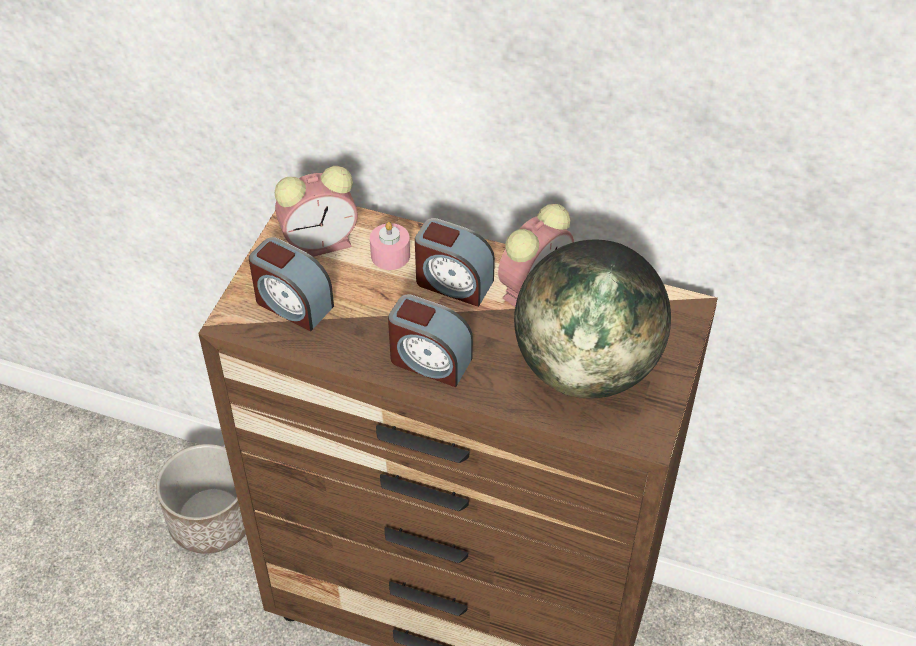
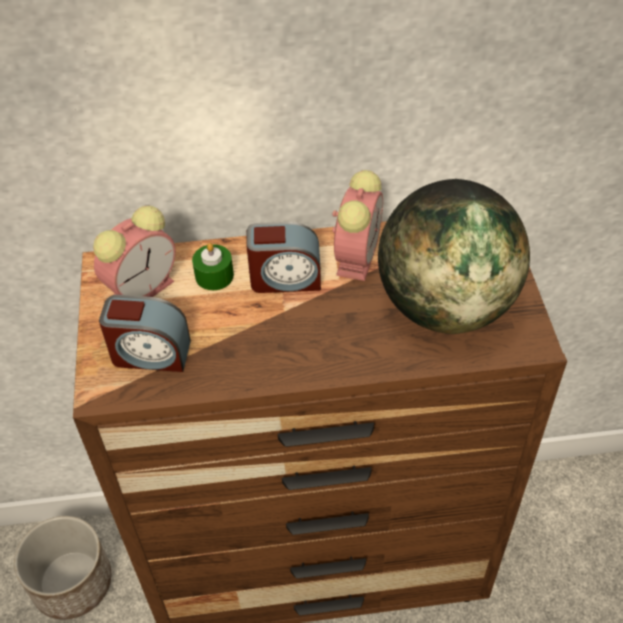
camera: 25 degrees left, 0 degrees up
pink candle [370,222,410,270] -> green candle [192,243,234,290]
alarm clock [388,294,473,387] -> none

